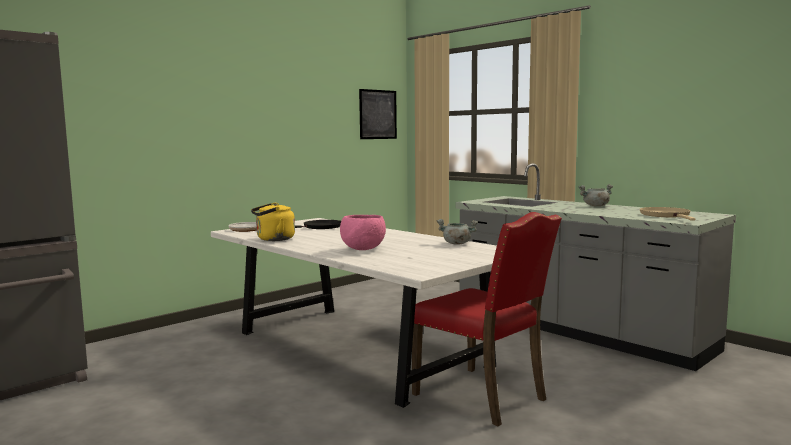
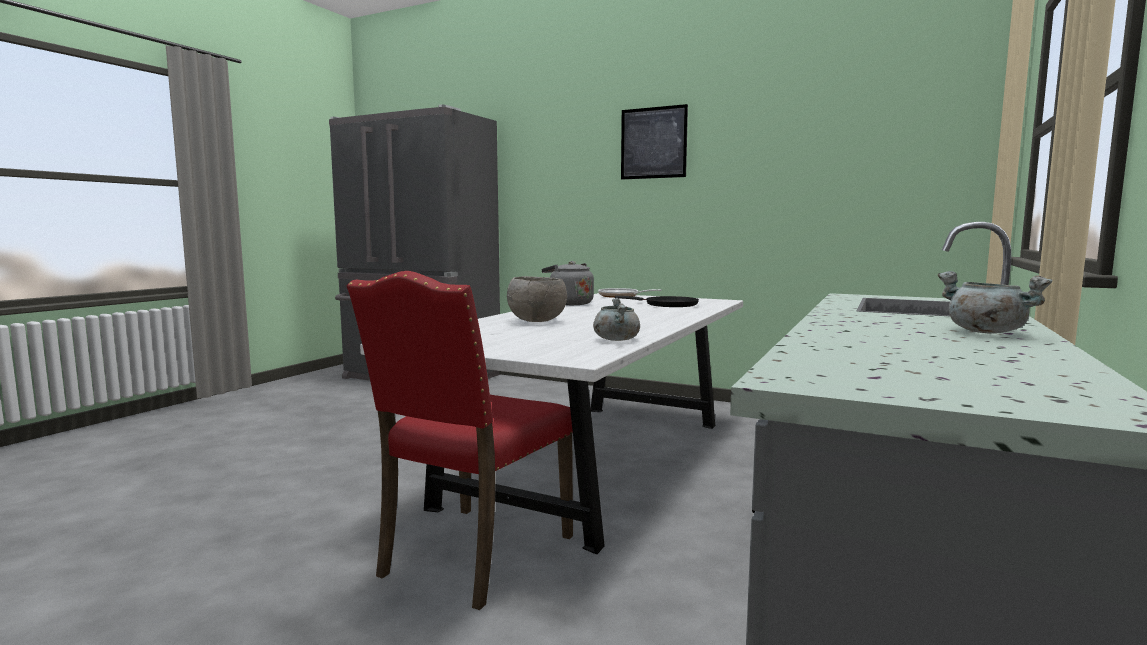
camera: 70 degrees right, 0 degrees up
yellow kettle [251,203,295,241] -> grey kettle [542,261,594,305]
pink bowl [340,215,386,250] -> grey bowl [507,276,567,322]
picture [359,89,397,139] -> picture moved to [621,104,688,180]
beige frying pan [640,207,696,221] -> none

